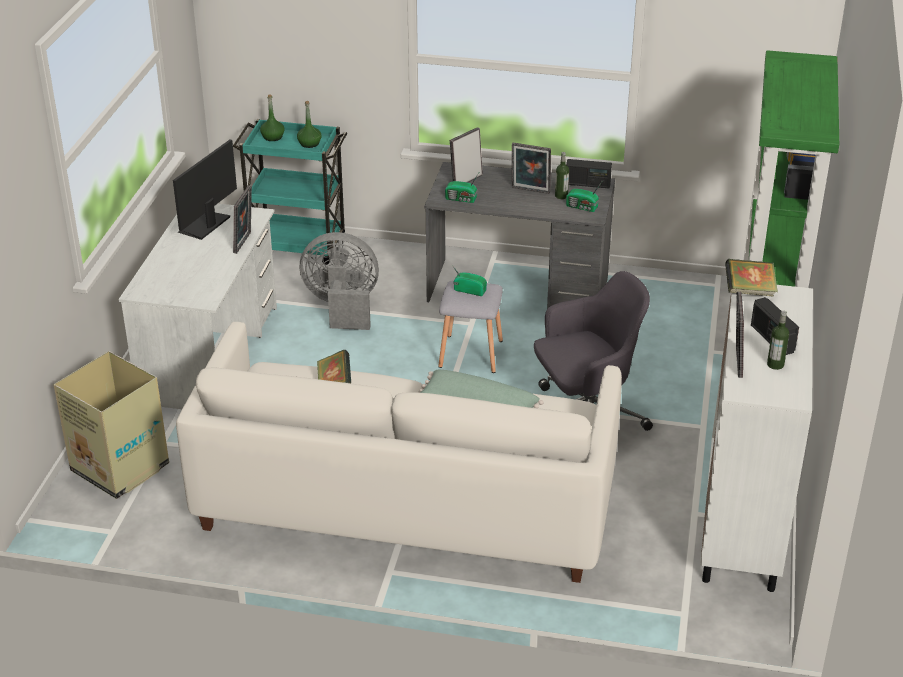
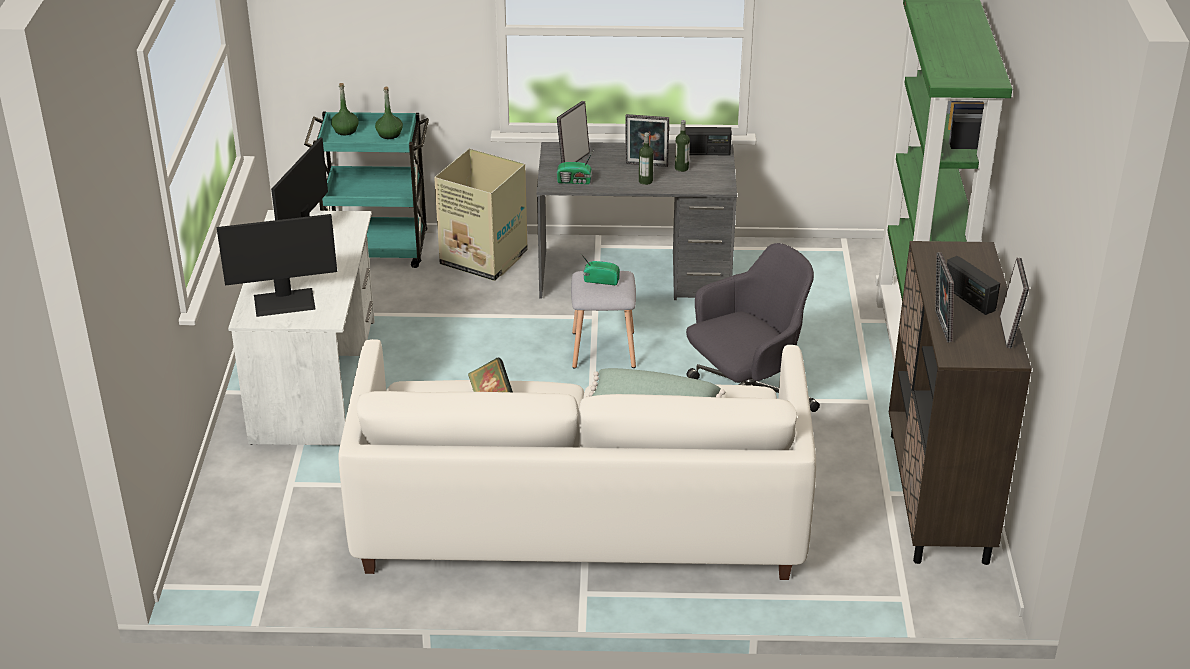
camera: 10 degrees left, 0 degrees up
cardboard box [54,351,169,499] -> cardboard box moved to [434,148,528,281]
picture frame [233,186,252,254] -> picture frame moved to [1000,258,1029,348]
grey fan [300,232,379,330] -> none
radio [566,182,602,212] -> none
white cabinet [700,285,813,592] -> brown cabinet [889,241,1032,565]
book [725,259,778,297] -> none
bottle [767,311,789,370] -> bottle moved to [639,132,654,185]
none -> monitor [217,214,337,317]

